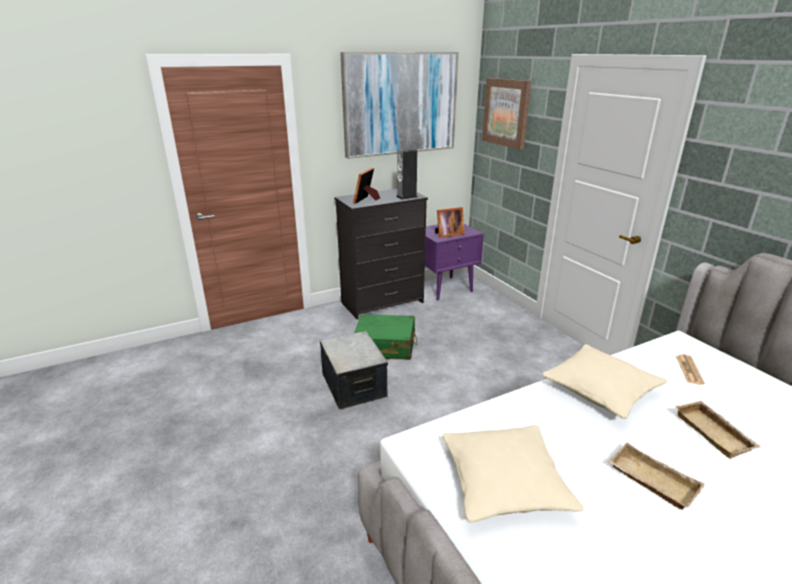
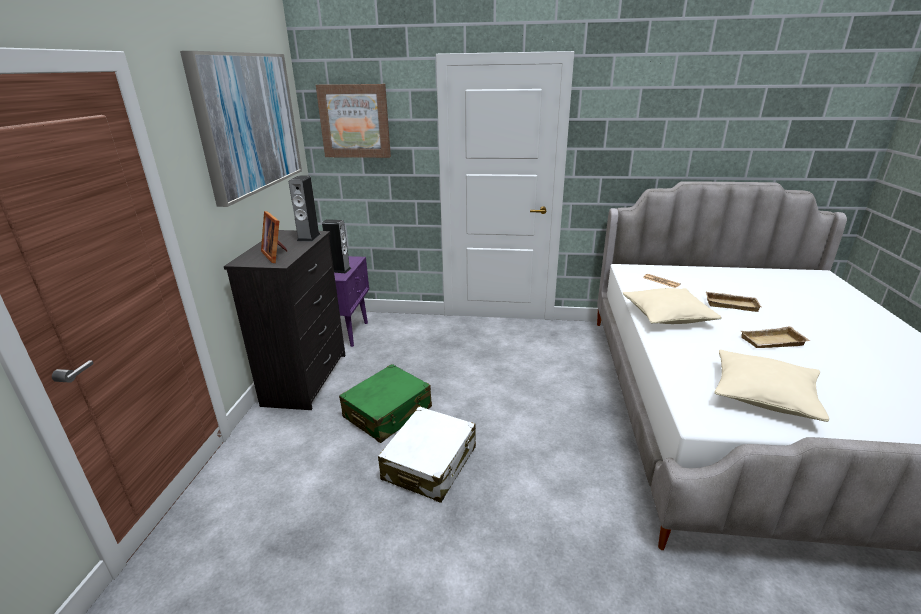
camera: 55 degrees left, 0 degrees up
storage box [320,331,388,410] -> white suitcase [378,406,476,503]
picture frame [435,207,464,238] -> speaker [322,219,351,273]

